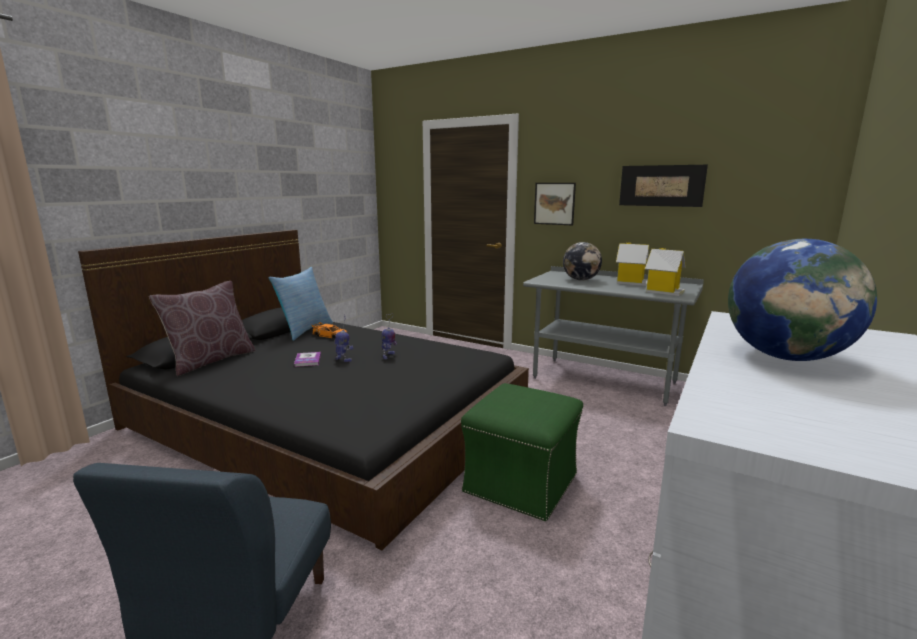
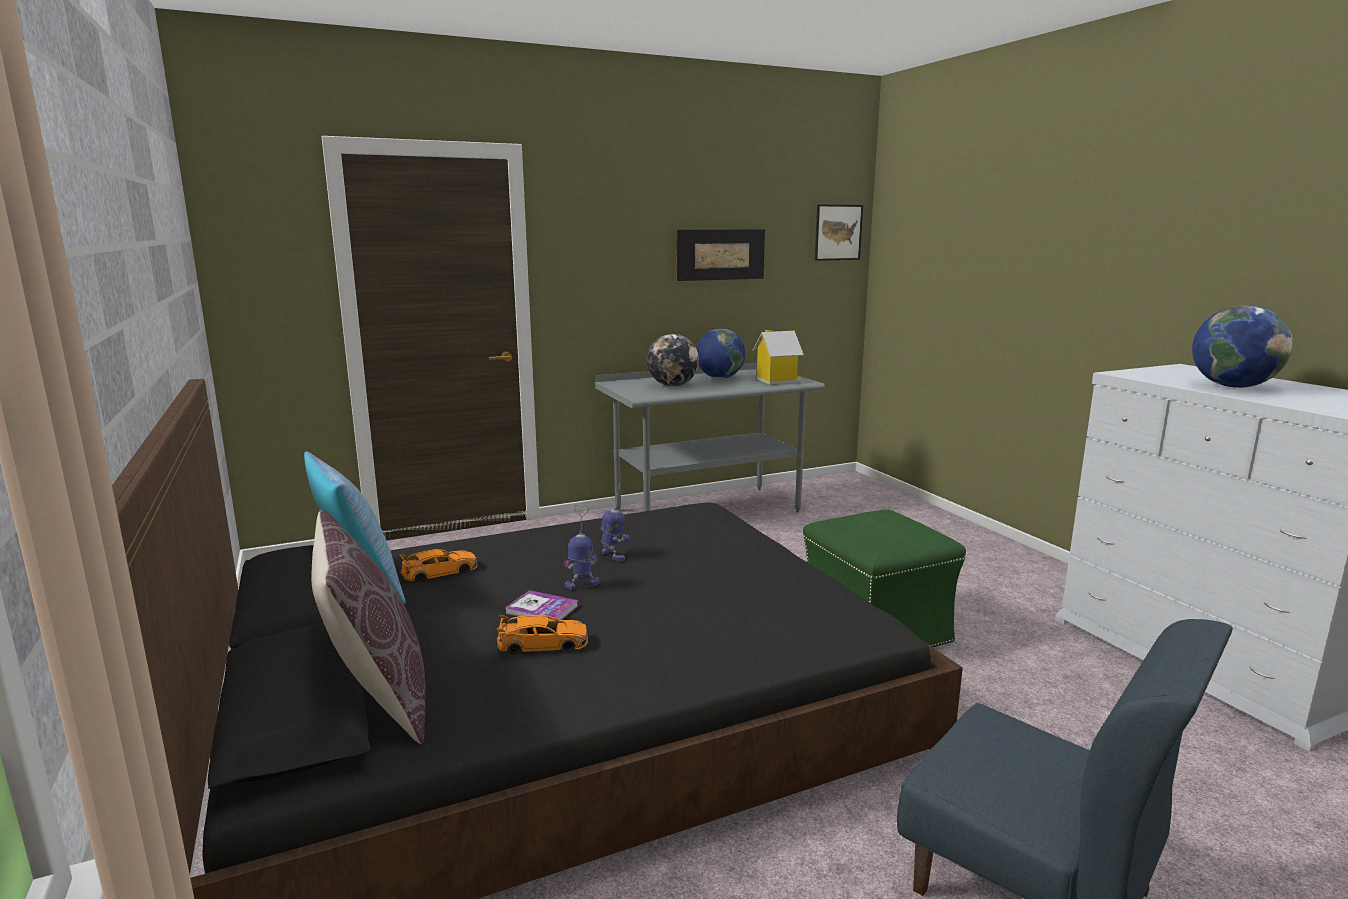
camera: 55 degrees left, 0 degrees up
picture [534,183,576,226] -> picture moved to [815,204,863,261]
toy house [616,243,649,286] -> globe [696,329,745,379]
none -> orange toy car [496,615,588,654]

